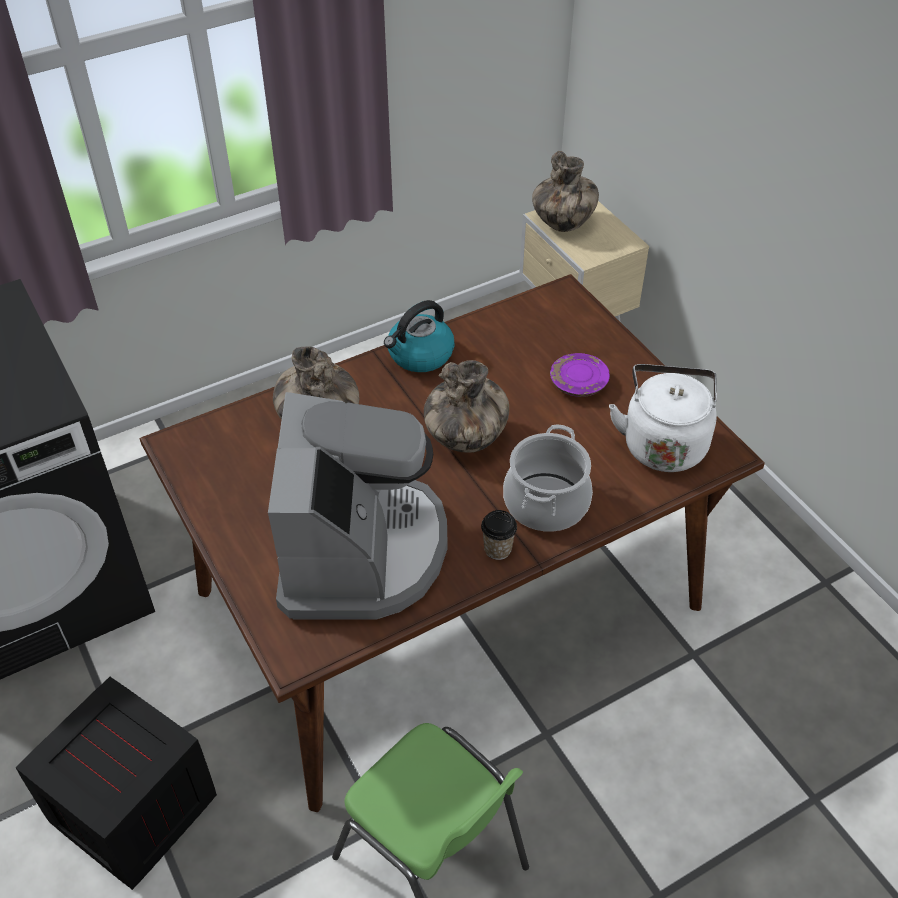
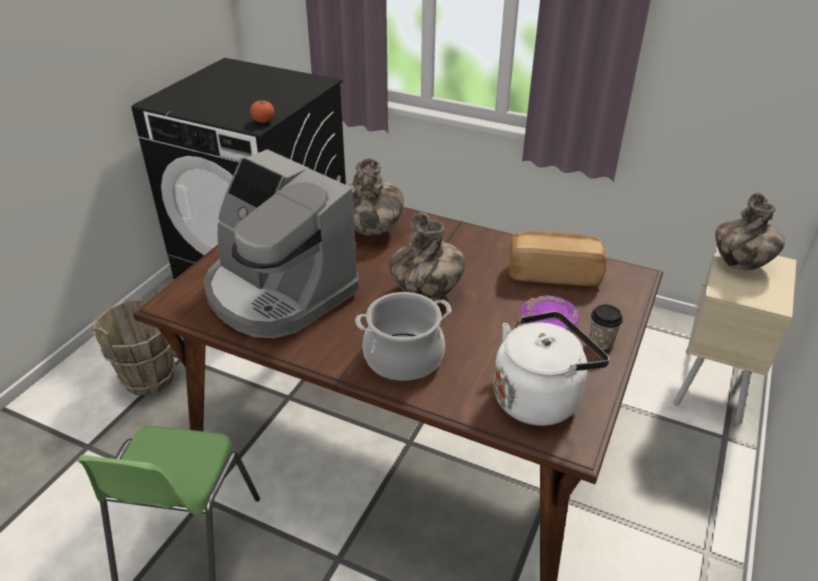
camera: 55 degrees right, 10 degrees down
crate [16,677,217,890] -> brown bucket [92,290,176,395]
coffee machine [268,392,447,620] -> coffee machine turned 75 degrees clockwise [203,149,359,339]
kettle [384,300,455,372] -> none
cup [481,510,517,560] -> cup moved to [590,304,623,350]
none -> tomato [250,100,274,123]
none -> bread [509,231,606,287]

